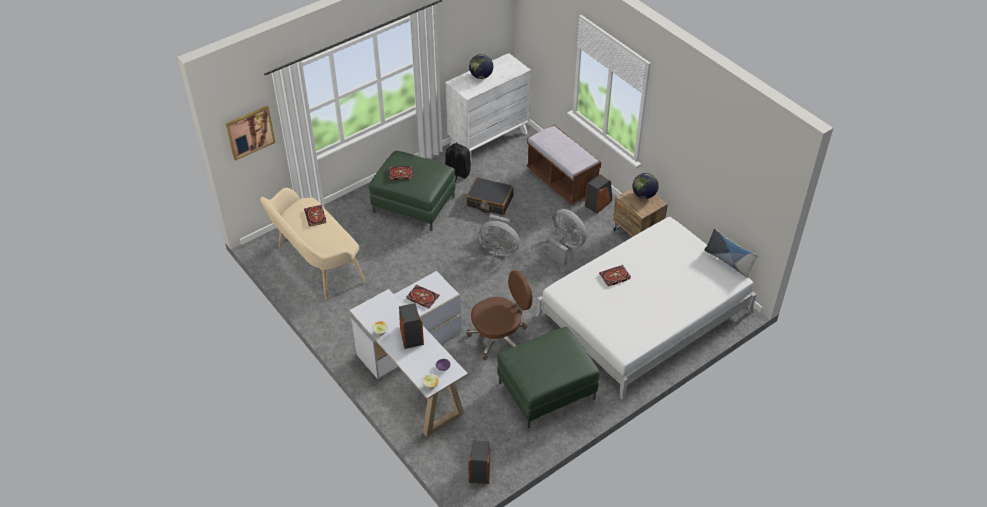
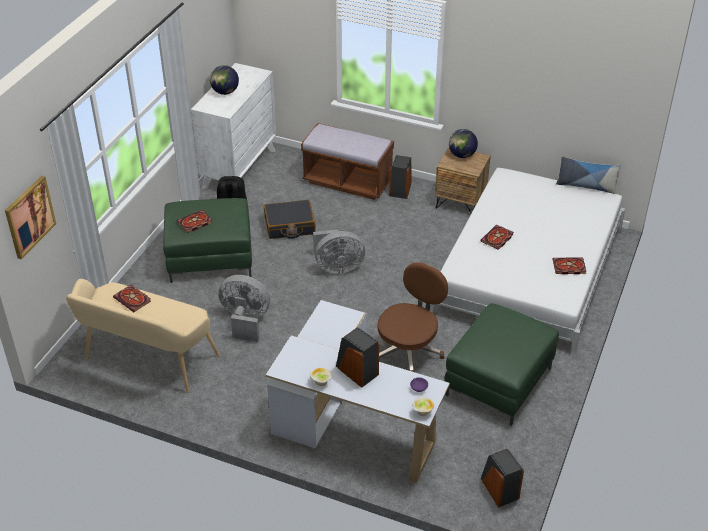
camera: 30 degrees left, 5 degrees down
book [407,285,439,308] -> book moved to [553,258,587,274]
grey fan [548,209,587,266] -> grey fan moved to [218,275,270,342]

